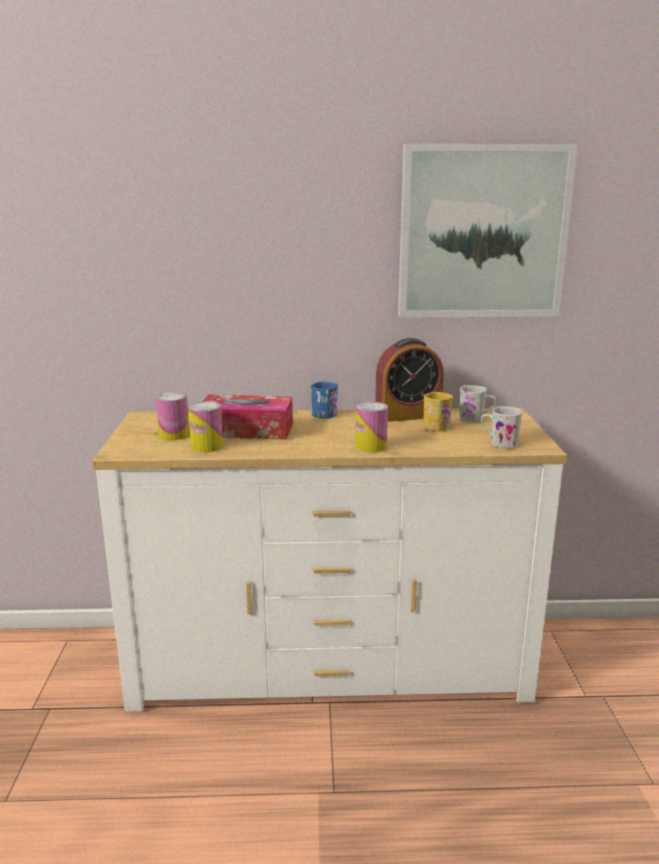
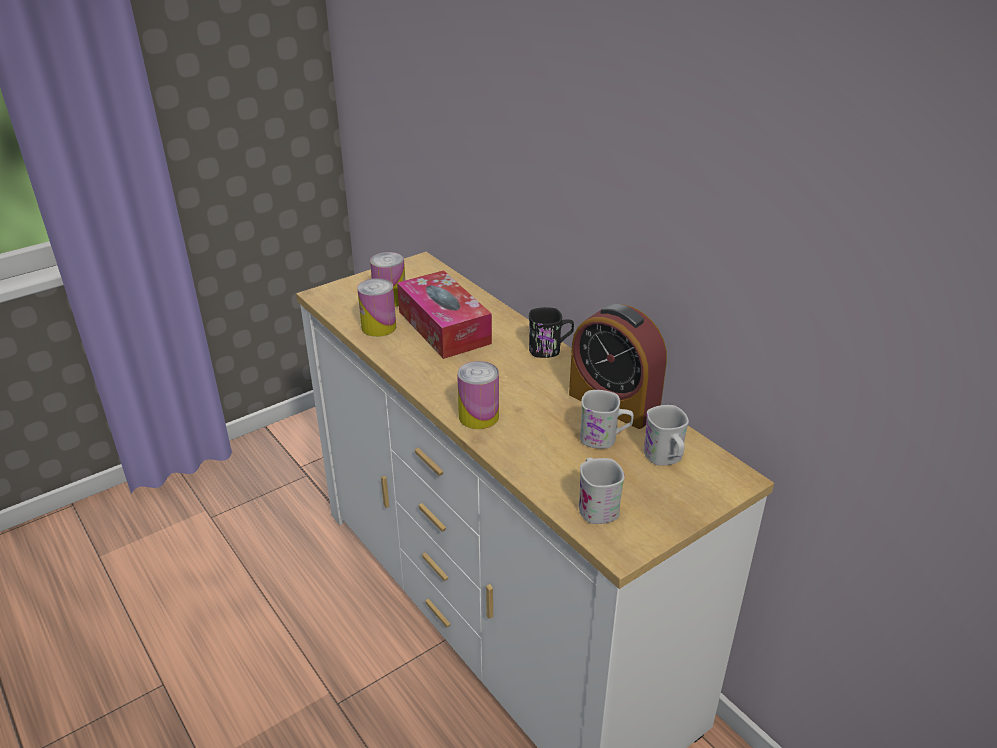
camera: 55 degrees right, 15 degrees up
blue mug [311,382,338,419] -> black mug [529,307,574,358]
picture [398,144,578,318] -> none
yellow mug [423,392,454,431] -> white mug [580,390,634,449]

